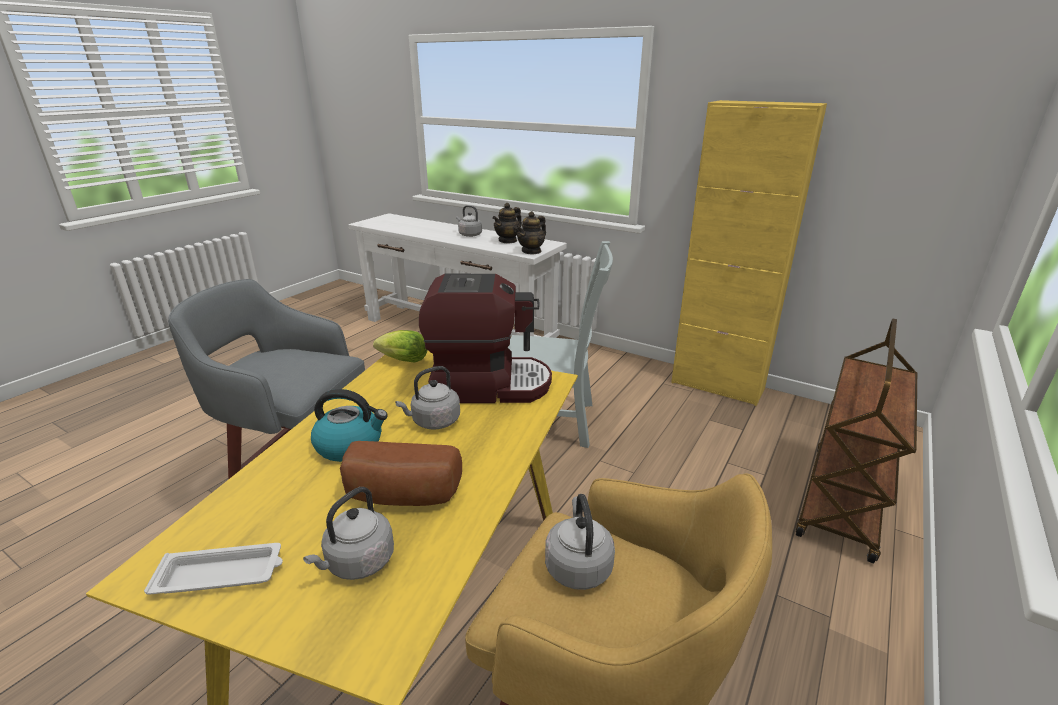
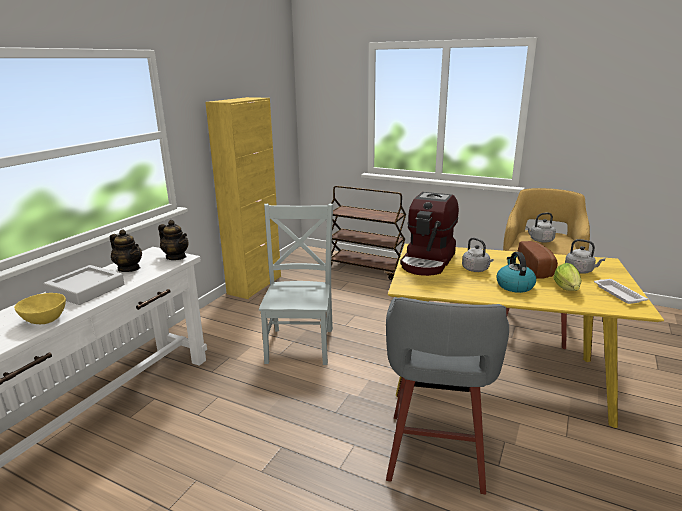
camera: 95 degrees left, 5 degrees down
lettuce [373,330,427,363] -> lettuce moved to [553,263,582,291]
coffee machine [419,274,552,403] -> coffee machine turned 150 degrees counterclockwise [400,192,459,276]
grey kettle [456,205,482,237] -> grey tray [44,265,124,305]
none -> yellow bowl [14,293,66,324]

